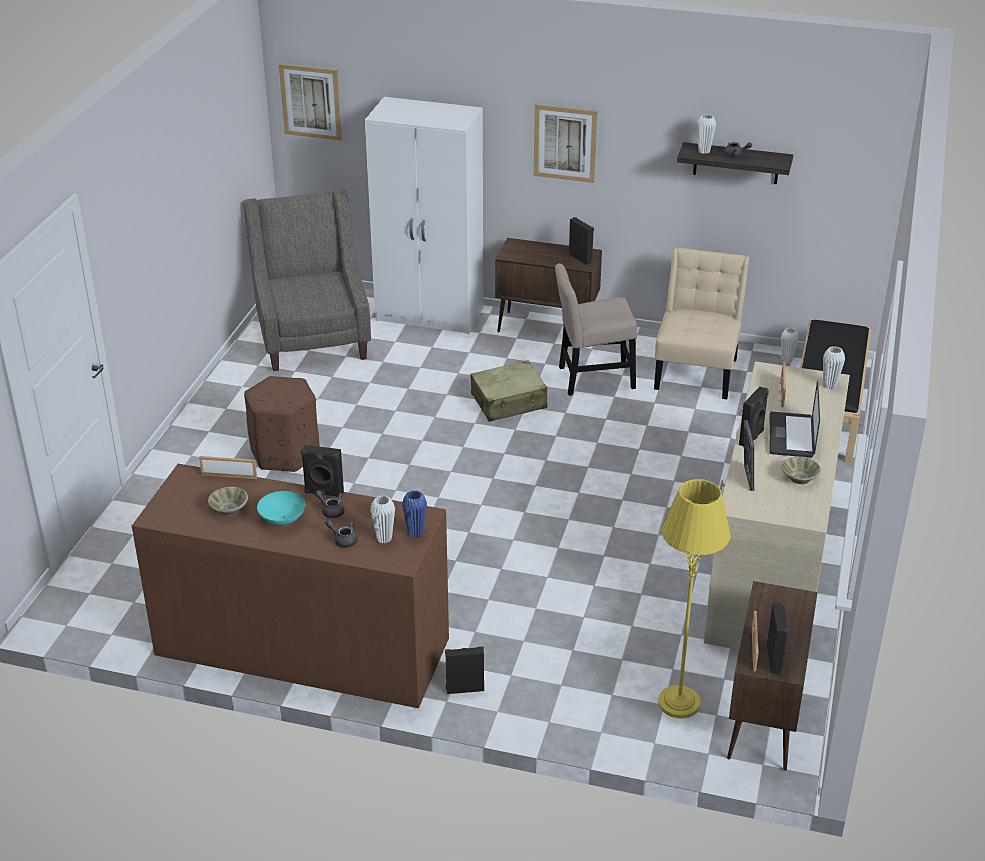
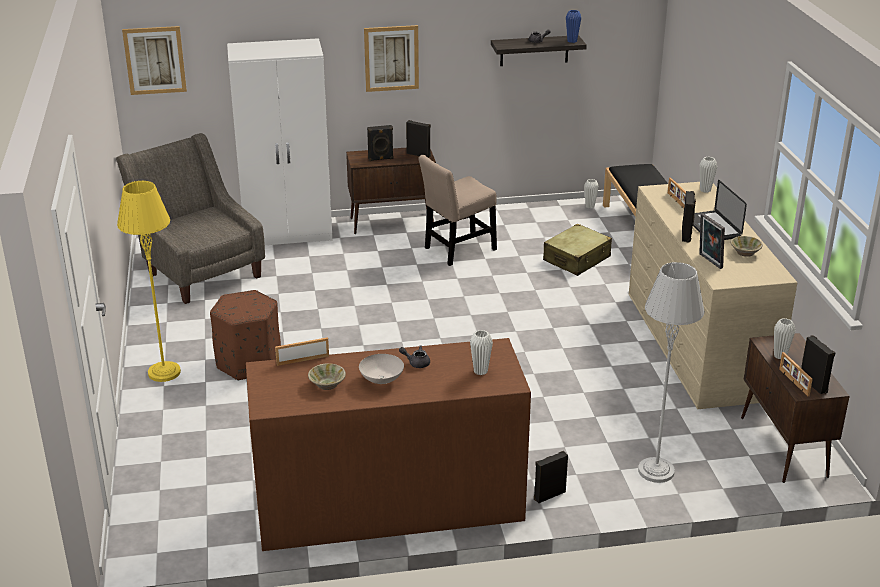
camera: 25 degrees left, 5 degrees down
turquoise bowl [257,491,306,525] -> white bowl [359,354,404,384]
black speaker [301,445,344,497] -> black speaker moved to [367,125,394,161]
grey teapot [325,520,357,547] -> none
blue vase [402,490,427,538] -> blue vase moved to [566,10,581,43]
beige suitcase [471,360,547,422] -> beige suitcase moved to [543,224,612,276]
beige chair [654,247,749,399] -> none
yellow floor lamp [658,479,731,719] -> yellow floor lamp moved to [117,181,181,382]
white vase [697,114,716,154] -> white vase moved to [774,319,795,359]
none -> grey floor lamp [638,262,705,483]

